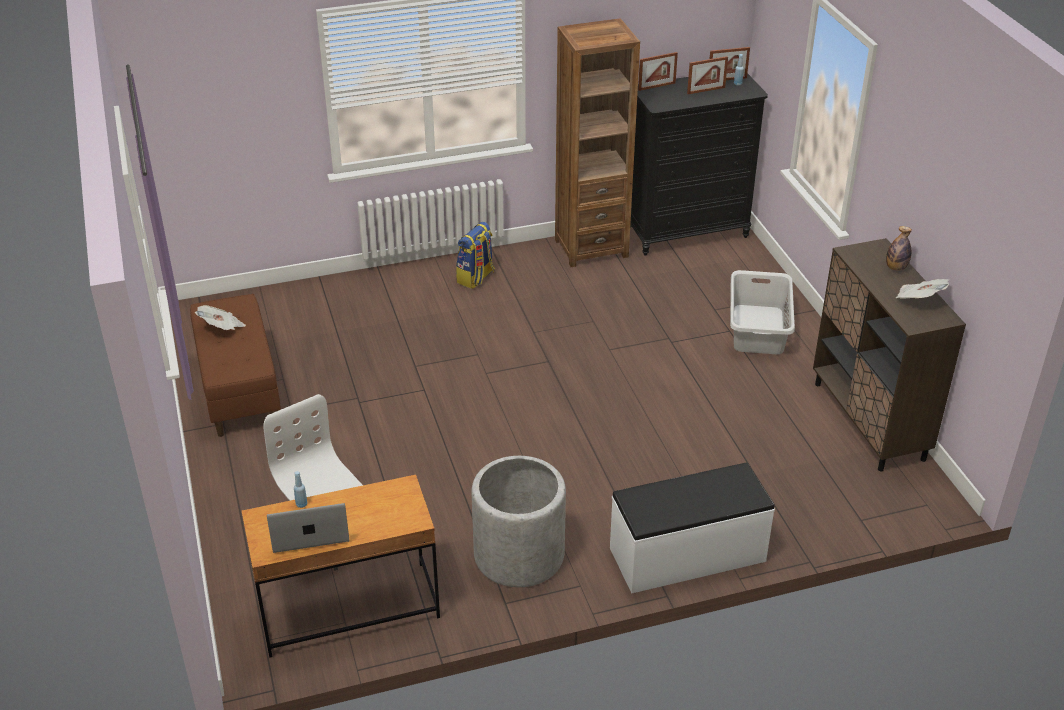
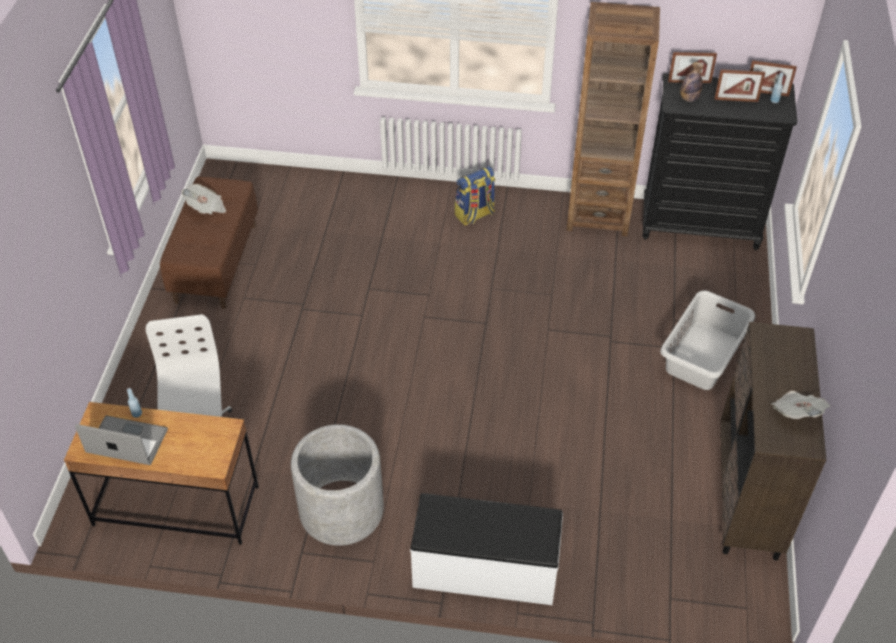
camera: 25 degrees right, 10 degrees up
bottle [886,226,912,271] -> bottle moved to [680,62,704,102]

